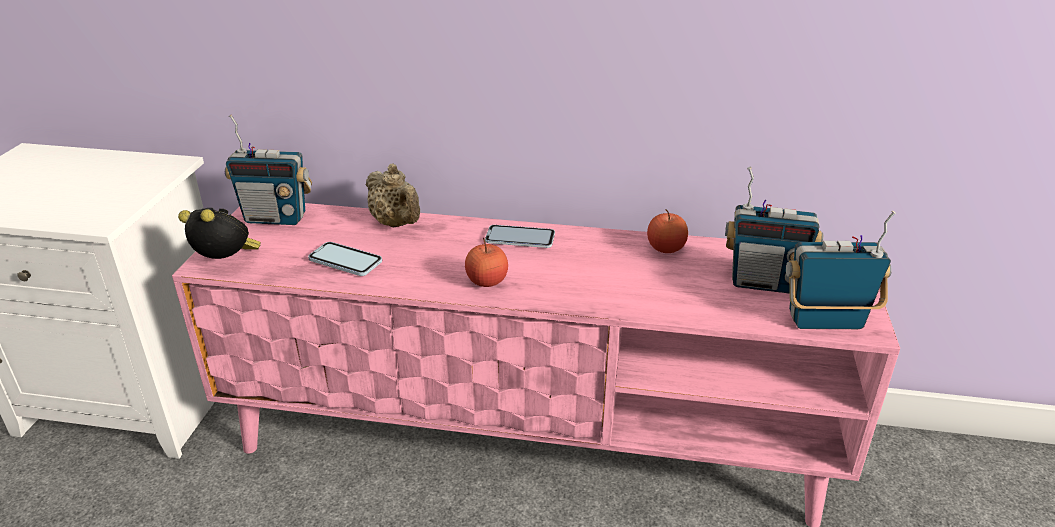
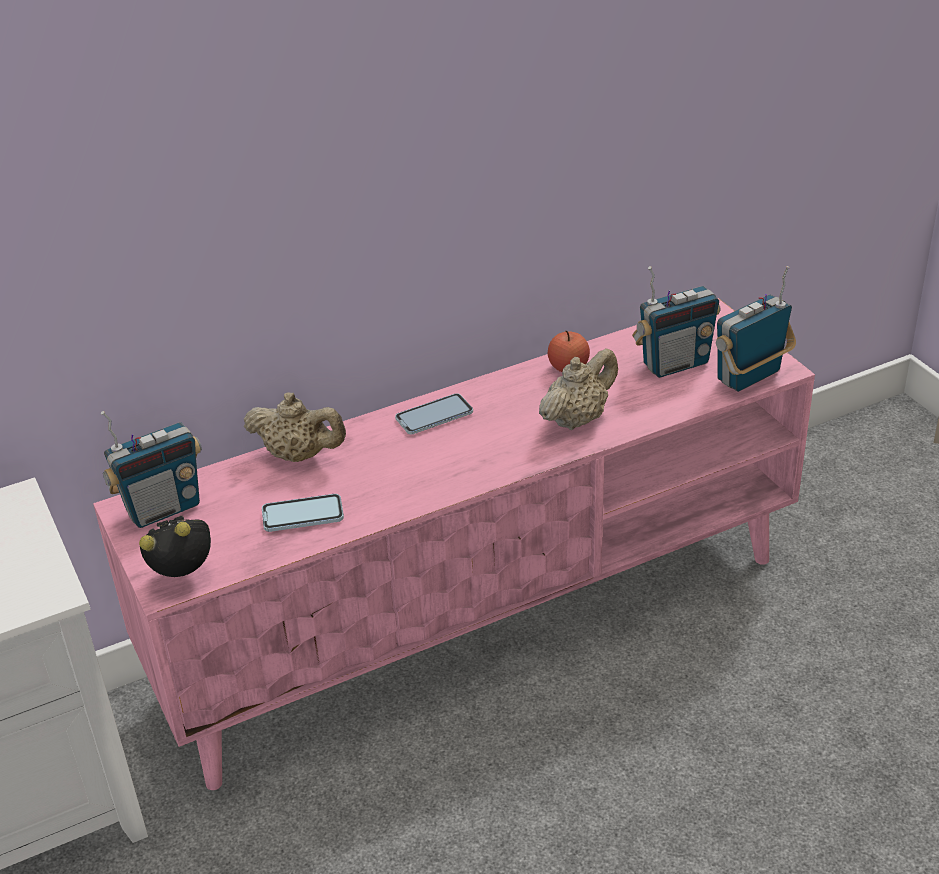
camera: 35 degrees left, 5 degrees up
apple [465,238,508,287] -> none
none -> beige teapot [539,348,618,430]

